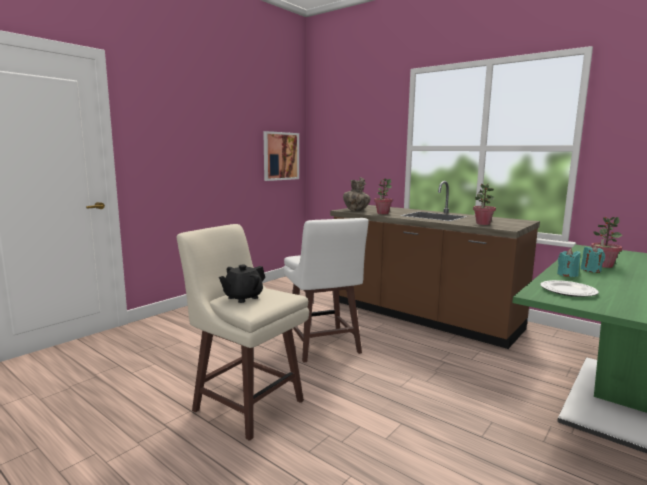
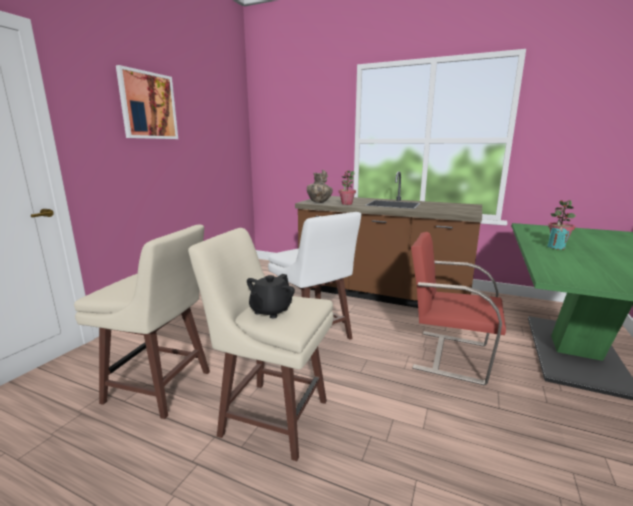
camera: 15 degrees left, 5 degrees up
picture [263,131,299,181] -> picture moved to [116,65,178,139]
potted plant [473,184,496,225] -> none
plate [540,280,599,297] -> none
turquoise candle [557,249,580,277] -> none
none -> beige stool [74,225,210,419]
none -> red chair [411,232,506,385]

